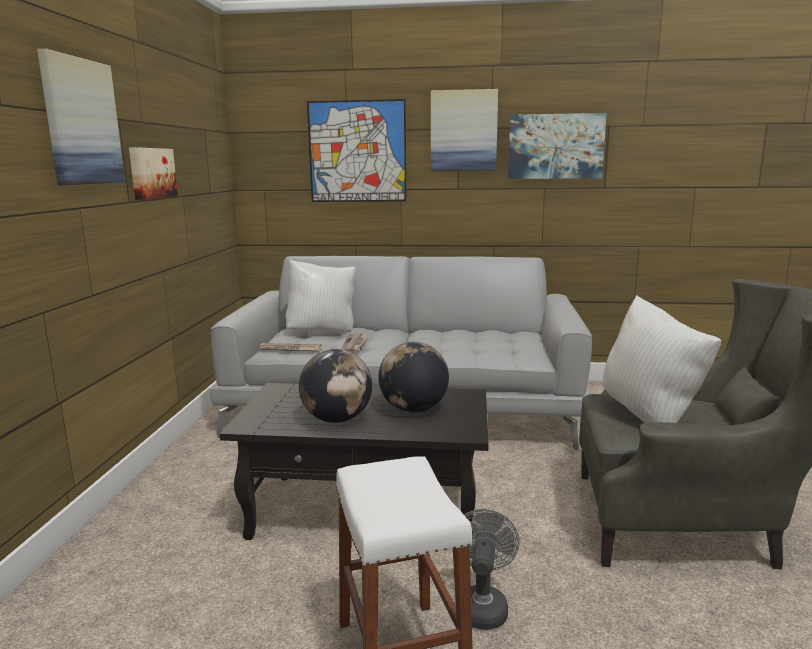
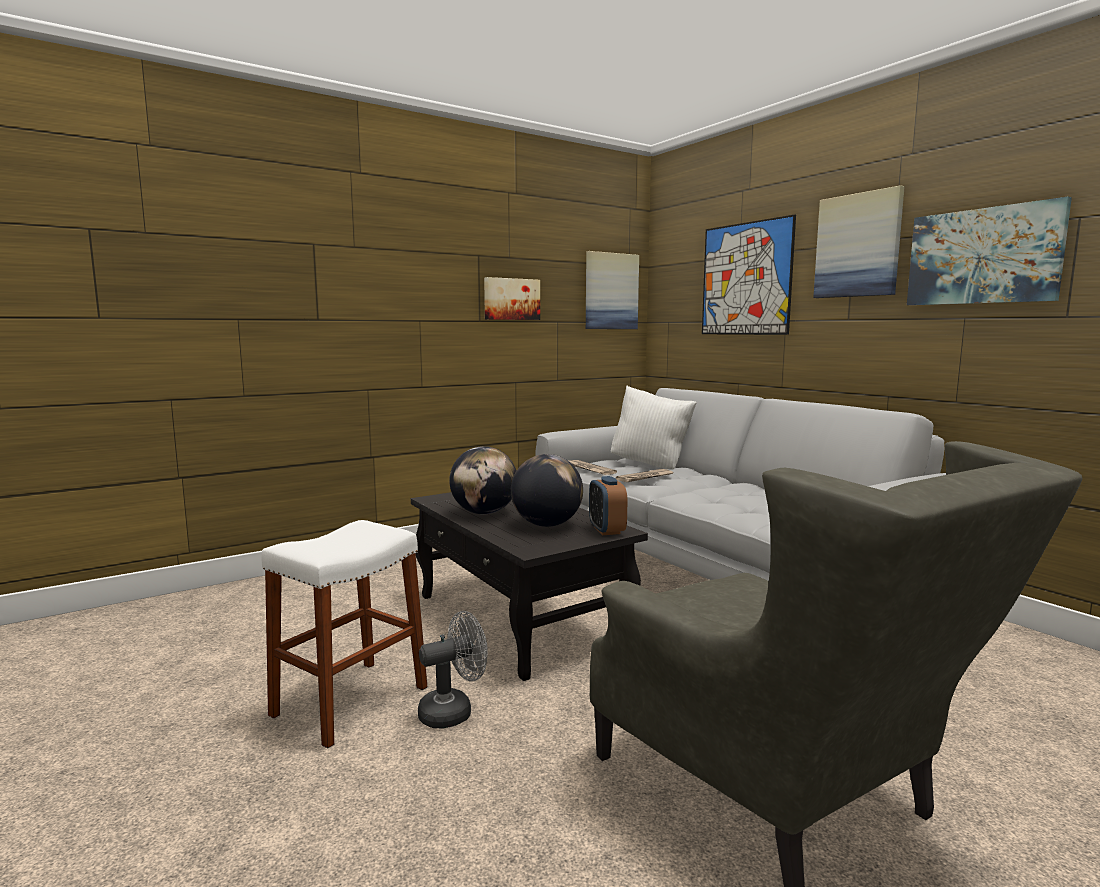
camera: 50 degrees right, 5 degrees down
picture [37,49,125,185] -> picture moved to [586,251,639,329]
white pillow [602,295,721,423] -> none
none -> alarm clock [589,476,627,535]

